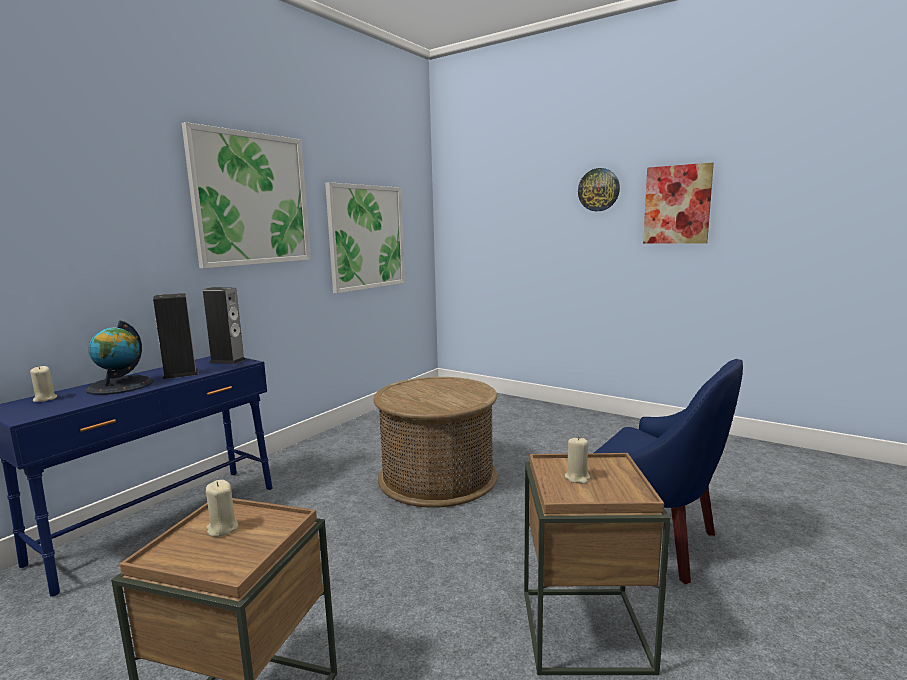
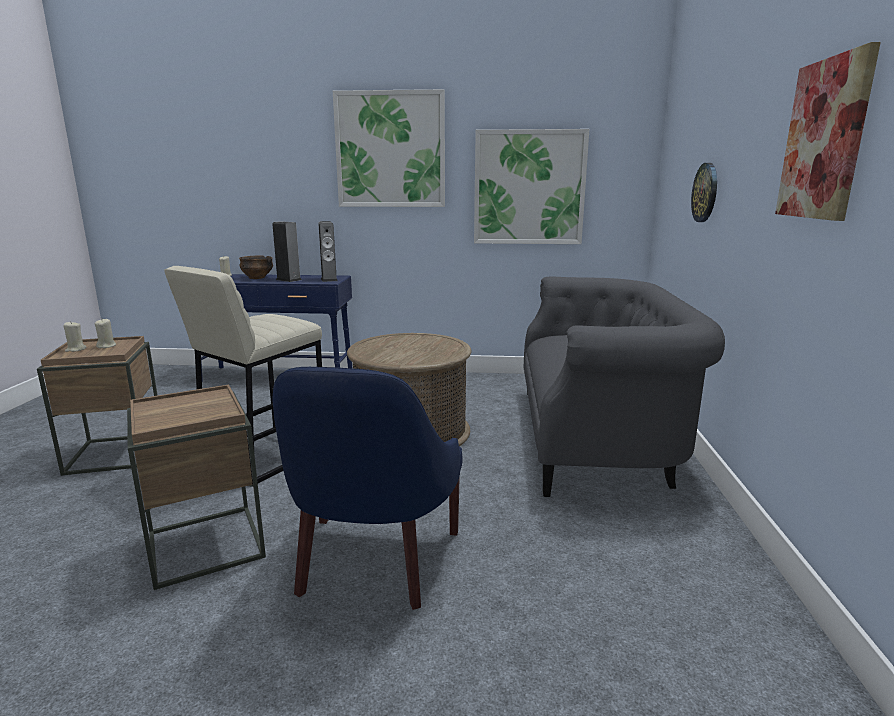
camera: 60 degrees right, 5 degrees up
globe [85,320,154,395] -> bowl [239,255,273,279]
beige candle [565,436,590,484] -> beige candle moved to [63,321,86,352]
wall clock [578,168,620,211] -> wall clock moved to [691,163,717,222]
none -> beige stool [164,266,322,484]
none -> grey sofa [524,277,725,497]

